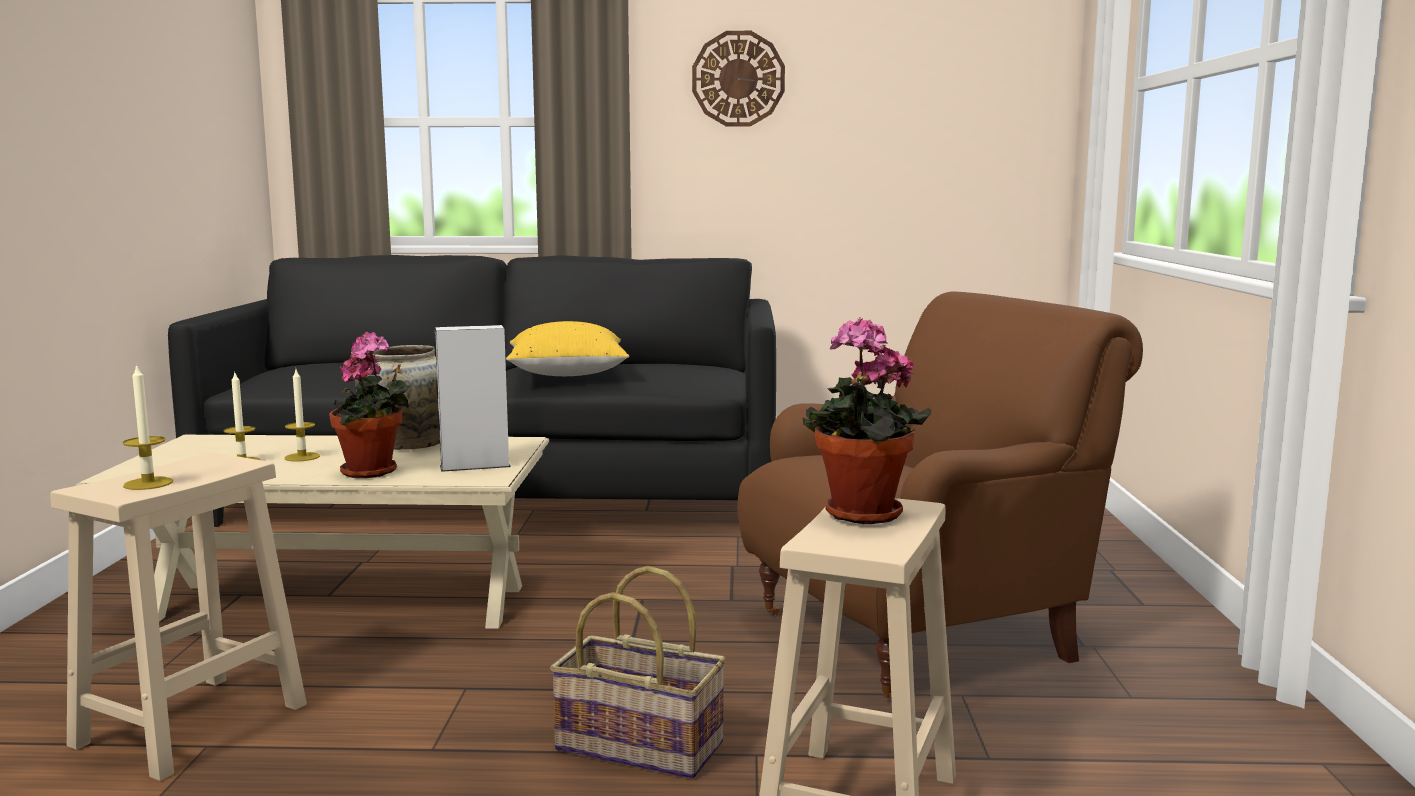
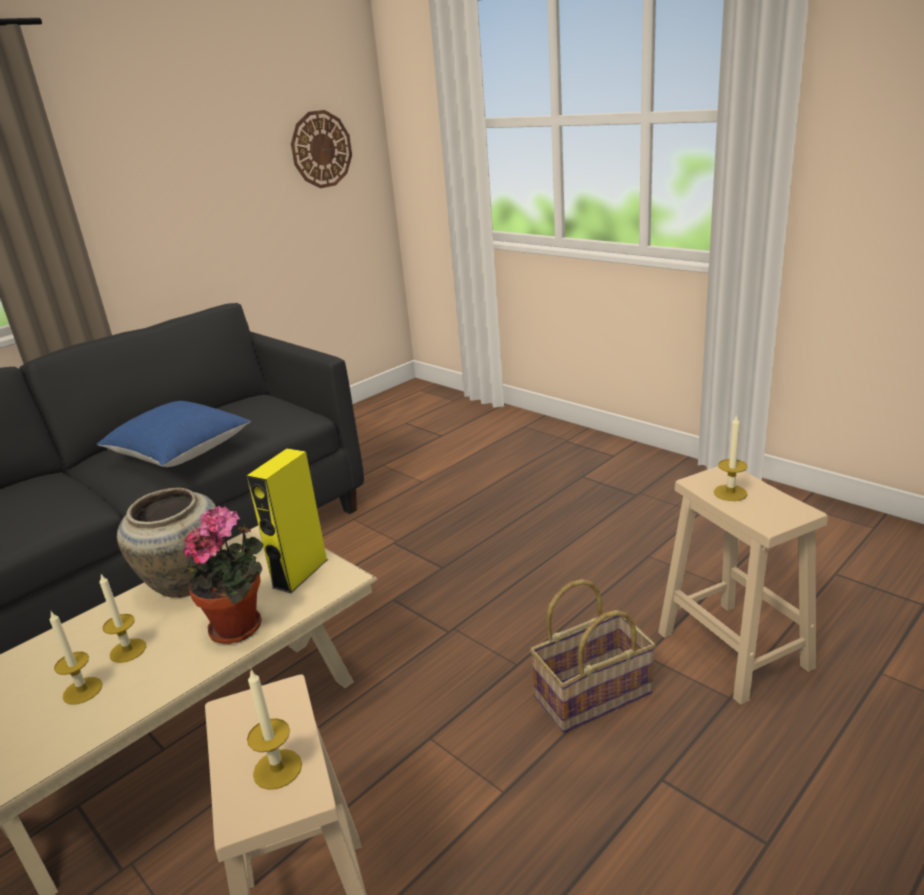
camera: 45 degrees left, 15 degrees up
grey speaker [434,325,511,472] -> yellow speaker [246,448,328,593]
yellow pillow [506,321,629,376] -> blue pillow [97,401,251,467]
wall clock [692,31,785,127] -> wall clock moved to [291,110,352,188]
brown armchair [737,291,1143,700] -> none
potted plant [802,318,931,524] -> candle [714,415,747,501]

